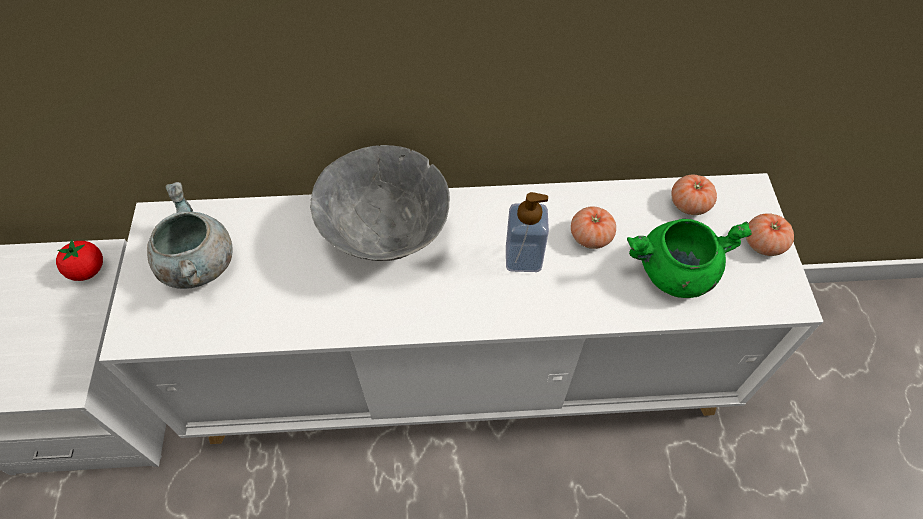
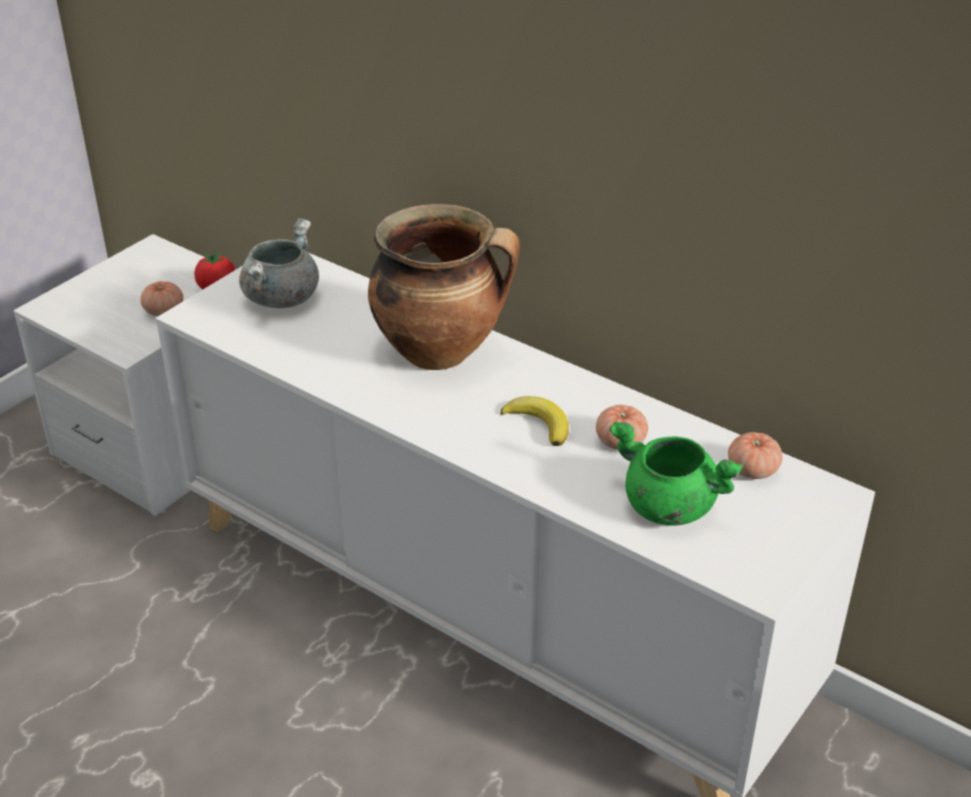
camera: 40 degrees right, 20 degrees down
grey bowl [310,145,450,261] -> cooking pot [368,204,520,370]
soap dispenser [506,192,549,272] -> banana [501,396,569,446]
tomato [746,213,794,256] -> tomato moved to [140,281,183,316]

